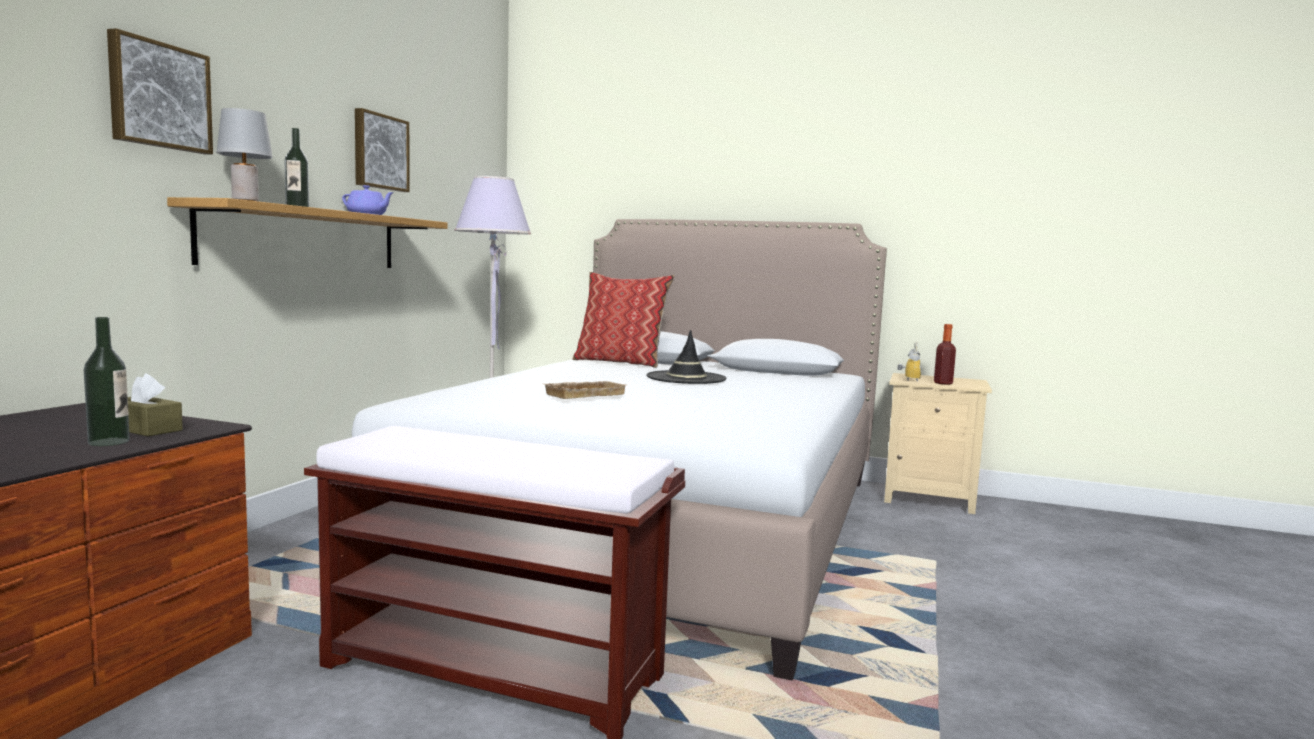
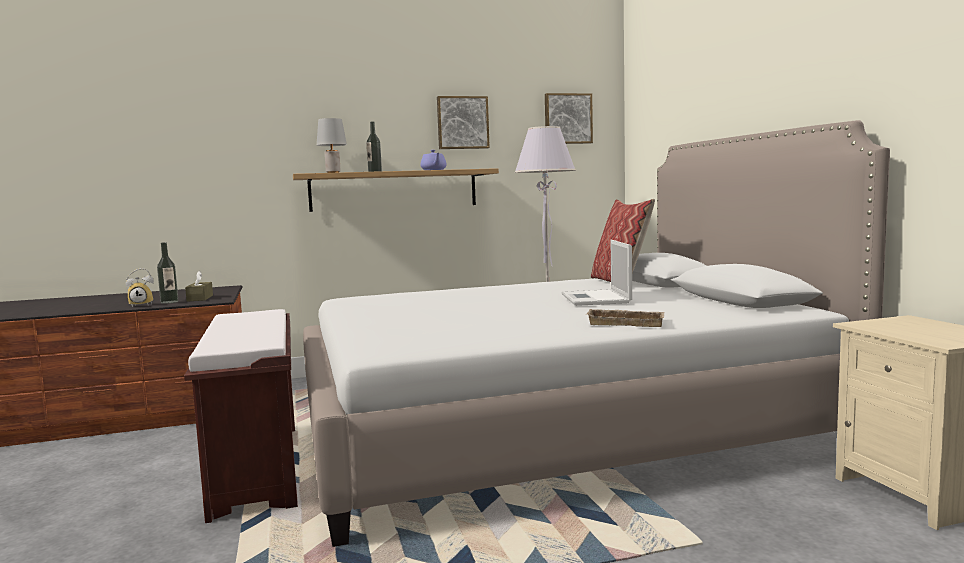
camera: 55 degrees right, 0 degrees up
picture [107,28,213,154] -> picture moved to [545,93,593,144]
beige tray [541,381,626,399] -> beige tray moved to [586,309,665,327]
black hat [646,330,726,384] -> laptop [562,240,632,306]
alarm clock [897,342,922,382] -> alarm clock moved to [126,268,154,307]
bottle [934,324,956,385] -> none

